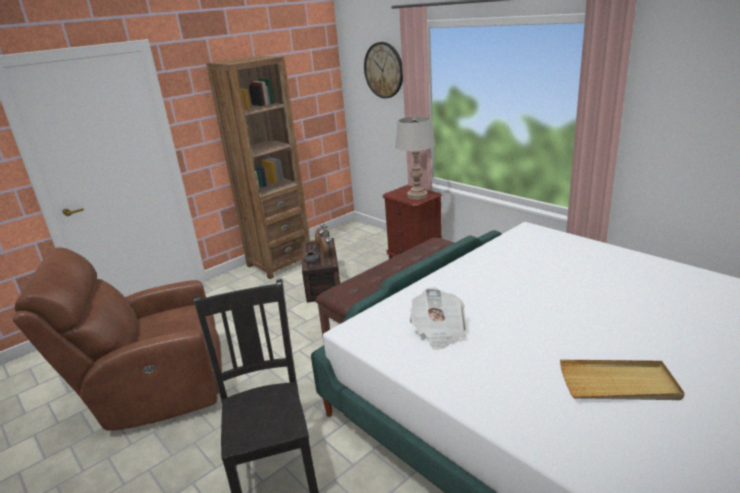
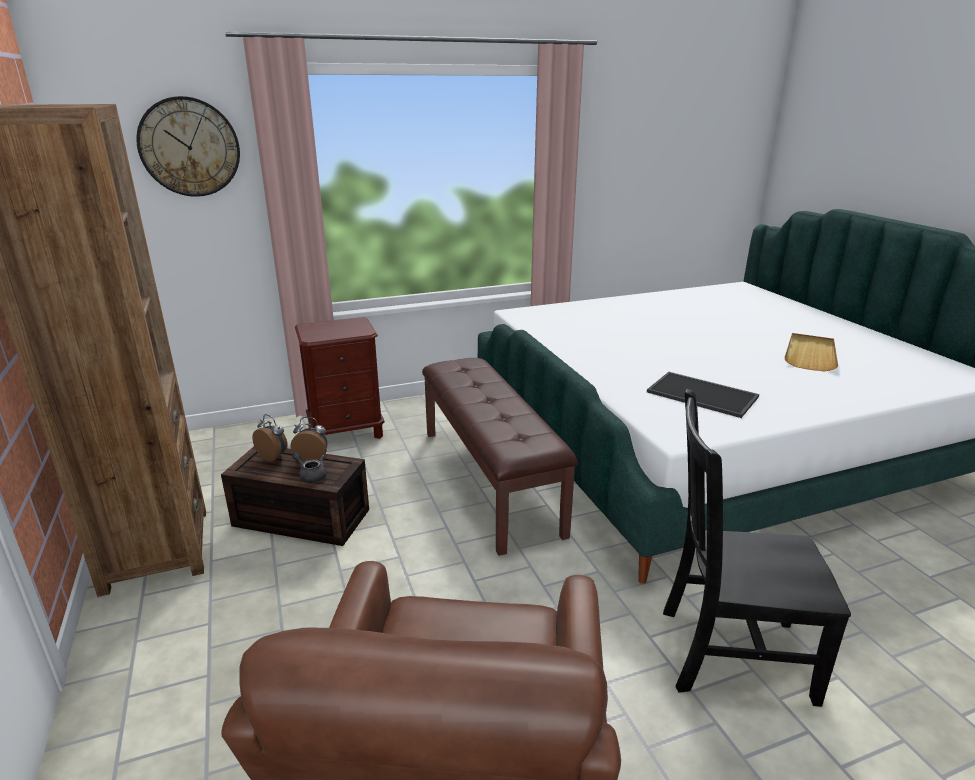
camera: 70 degrees left, 0 degrees up
grey table lamp [395,116,436,200] -> none
newspaper [409,287,467,350] -> tray [647,372,759,418]

